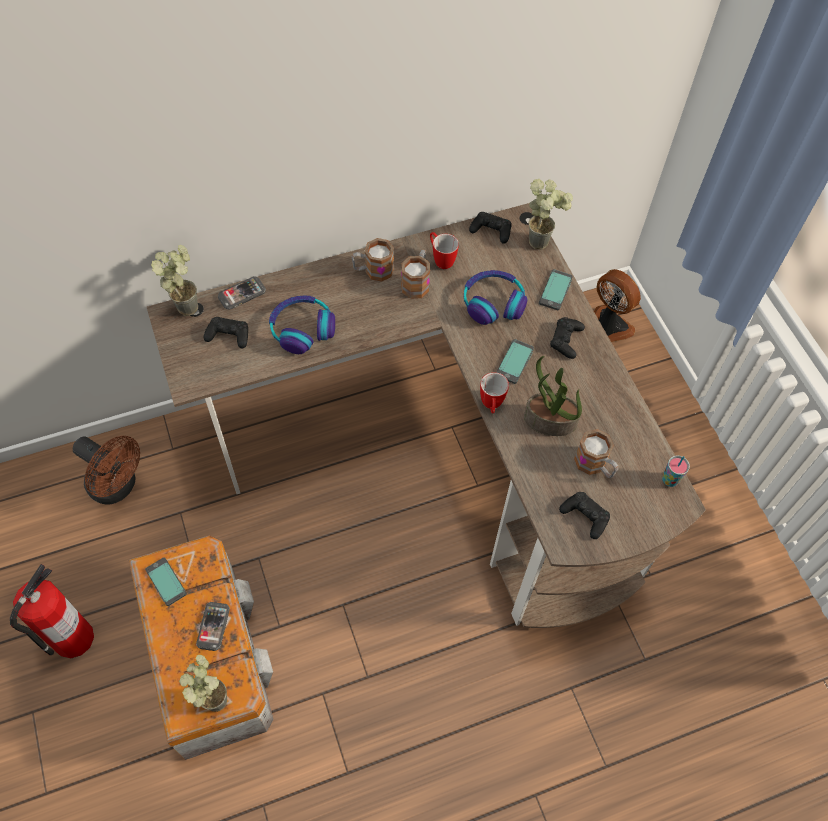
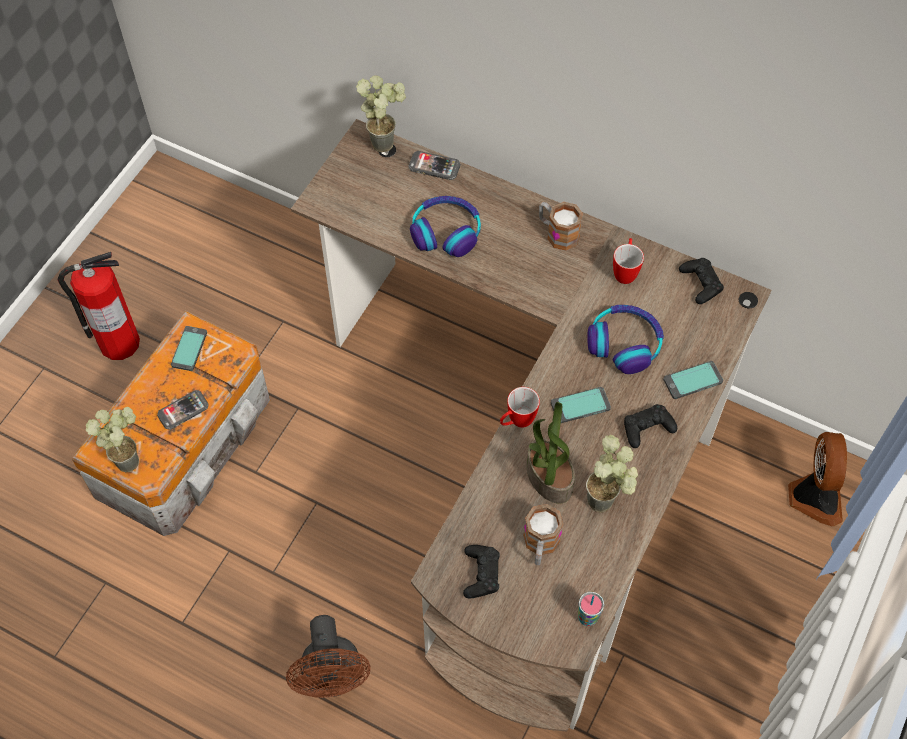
camera: 50 degrees right, 0 degrees up
brown fan [72,436,140,505] -> brown fan moved to [286,615,371,698]
black game controller [204,317,248,348] -> none
mug [401,249,430,299] -> none
potted plant [528,179,573,250] -> potted plant moved to [586,435,638,512]

